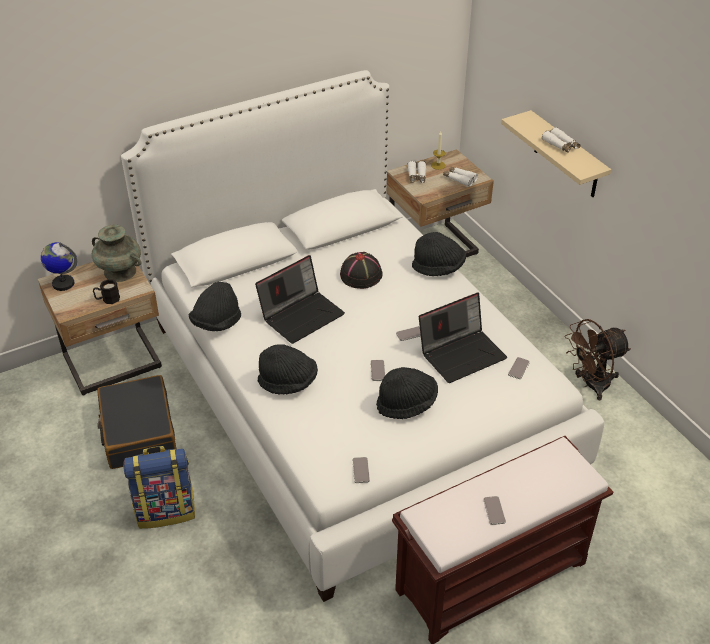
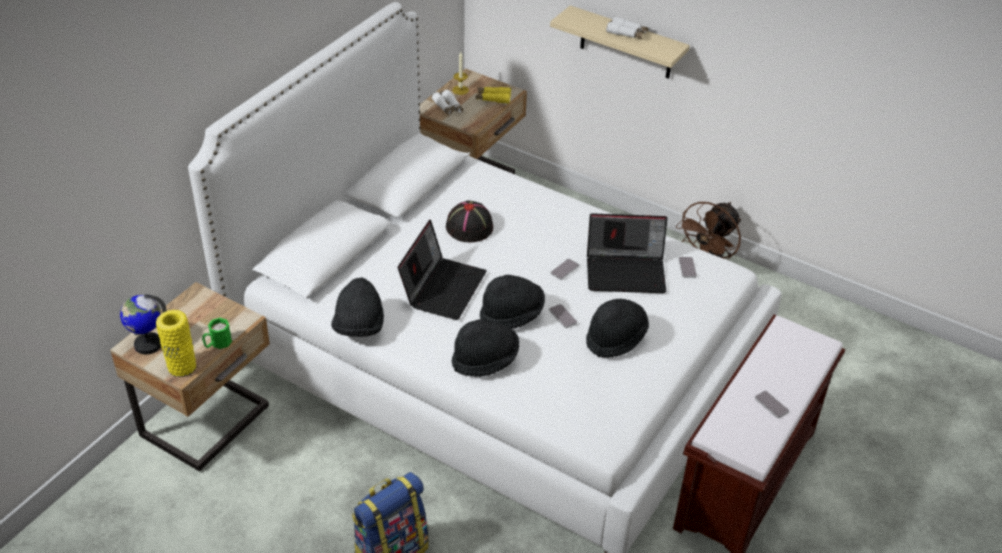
camera: 30 degrees left, 0 degrees up
turquoise vase [92,225,141,282] -> none
black mug [93,279,120,304] -> green mug [202,318,232,349]
black suitcase [97,375,176,469] -> none
phone [353,457,370,483] -> none
black hat [412,232,466,276] -> black hat moved to [480,275,545,329]
laptop [419,293,507,383] -> laptop turned 60 degrees clockwise [587,213,667,293]
white binoculars [443,167,478,187] -> yellow binoculars [476,87,511,104]
none -> yellow vase [156,310,196,377]

